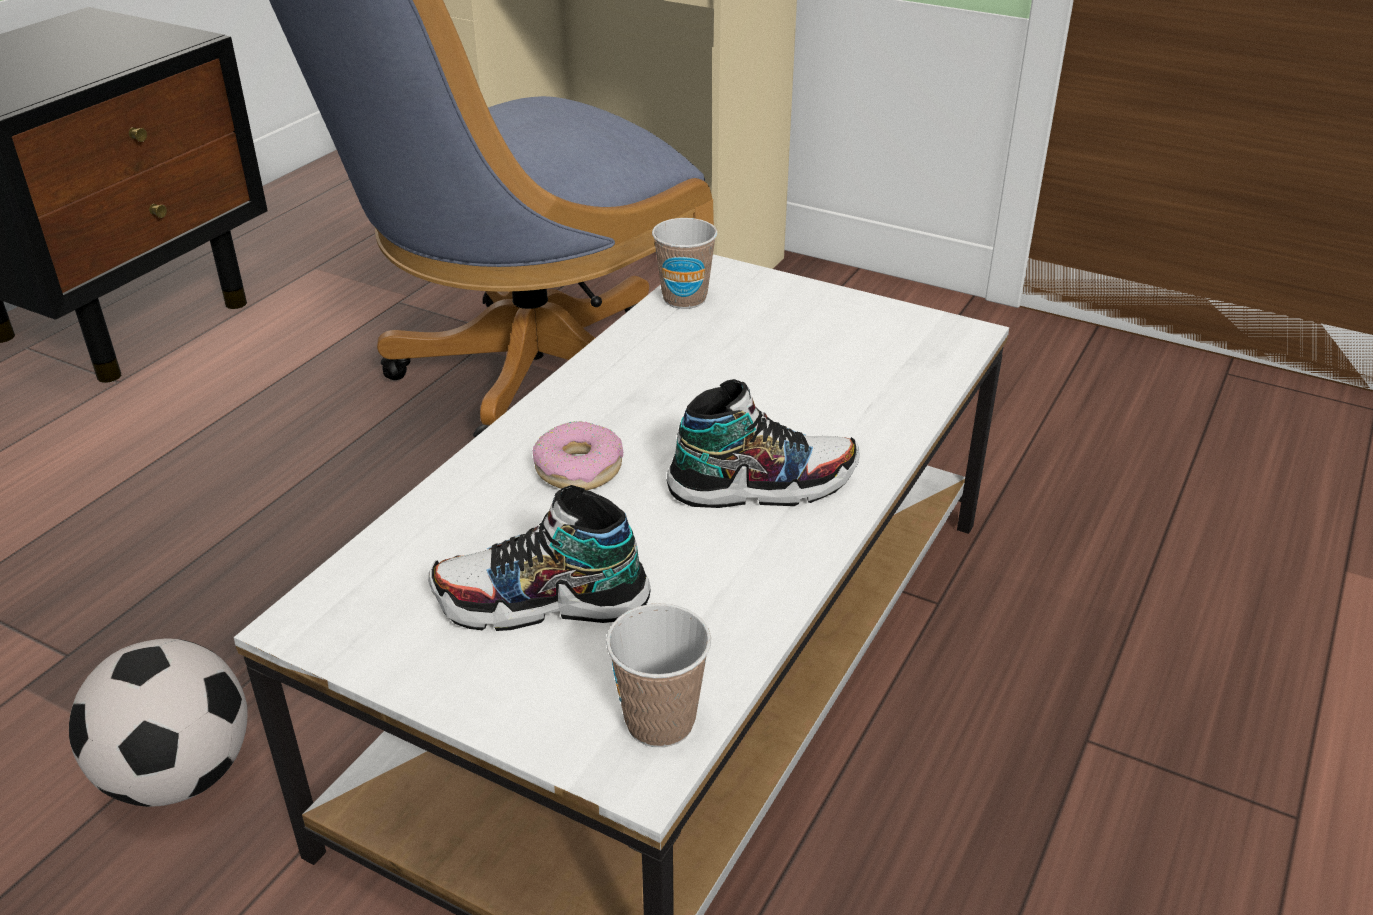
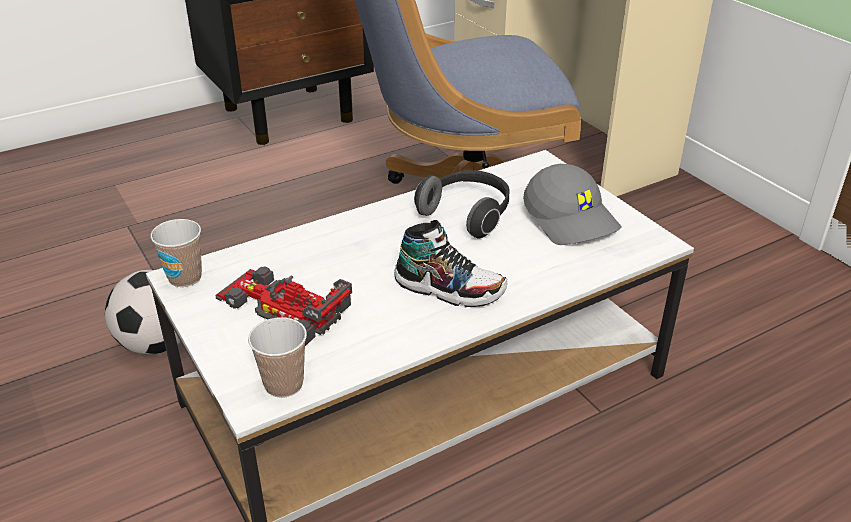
camera: 30 degrees right, 0 degrees up
shoe [428,485,651,631] -> toy car [216,266,352,346]
donut [533,421,623,490] -> none
cup [652,218,717,309] -> cup moved to [150,219,202,287]
none -> headphones [414,170,510,238]
none -> grey cap [523,164,622,245]

